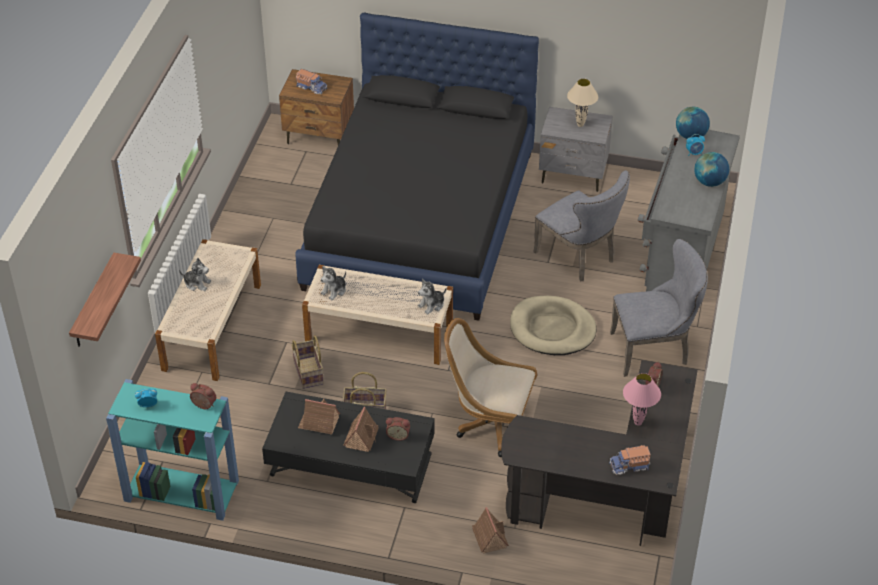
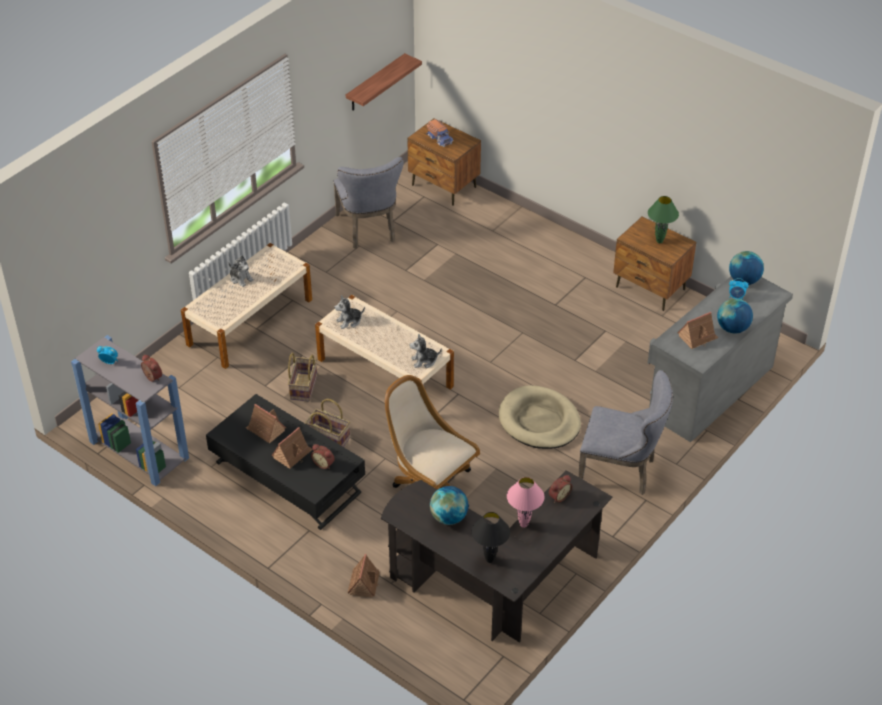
camera: 25 degrees right, 0 degrees up
shelf [69,253,141,347] -> shelf moved to [346,53,422,111]
turquoise bookcase [106,379,239,521] -> grey bookcase [71,335,189,486]
black bed [295,12,539,321] -> none
grey chair [533,170,630,282] -> grey chair moved to [333,157,403,248]
grey nightstand [539,107,613,192] -> brown nightstand [613,217,696,311]
beige table lamp [567,78,598,127] -> green table lamp [648,196,679,243]
toy truck [609,445,651,475] -> black table lamp [472,512,510,563]
none -> globe [430,486,468,525]
none -> toy house [677,312,718,349]

